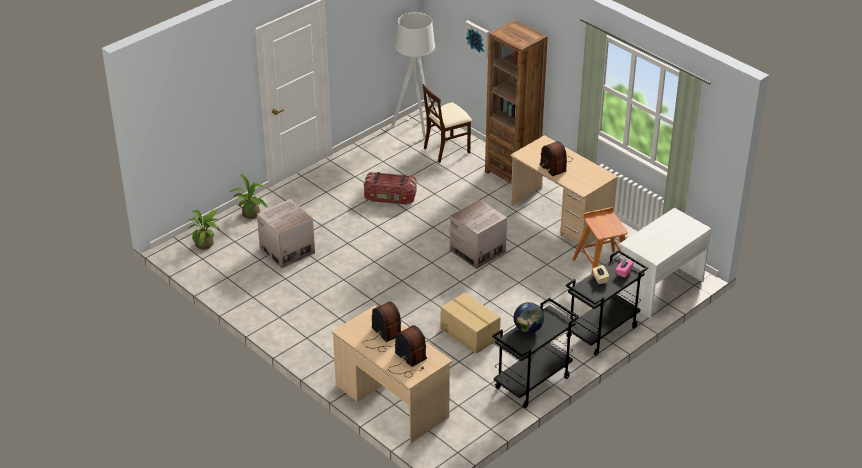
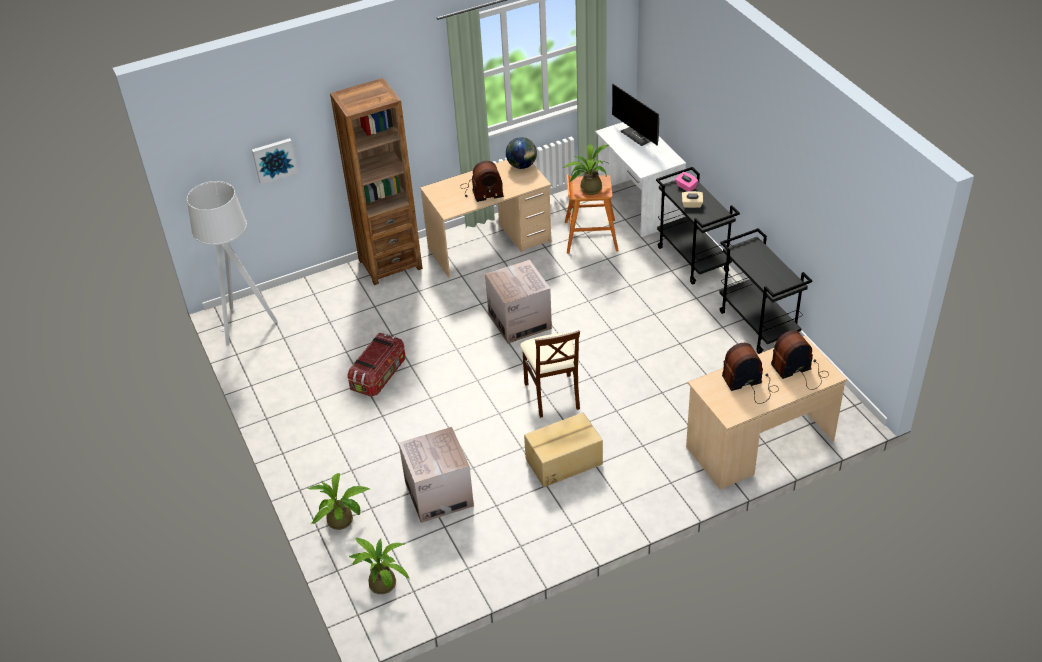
camera: 70 degrees left, 5 degrees up
beige chair [422,84,472,163] -> beige chair moved to [520,330,580,418]
cardboard box [441,292,501,354] -> cardboard box moved to [524,412,603,487]
globe [514,302,544,333] -> globe moved to [506,137,537,169]
none -> potted plant [562,144,610,195]
none -> monitor [612,84,659,146]

